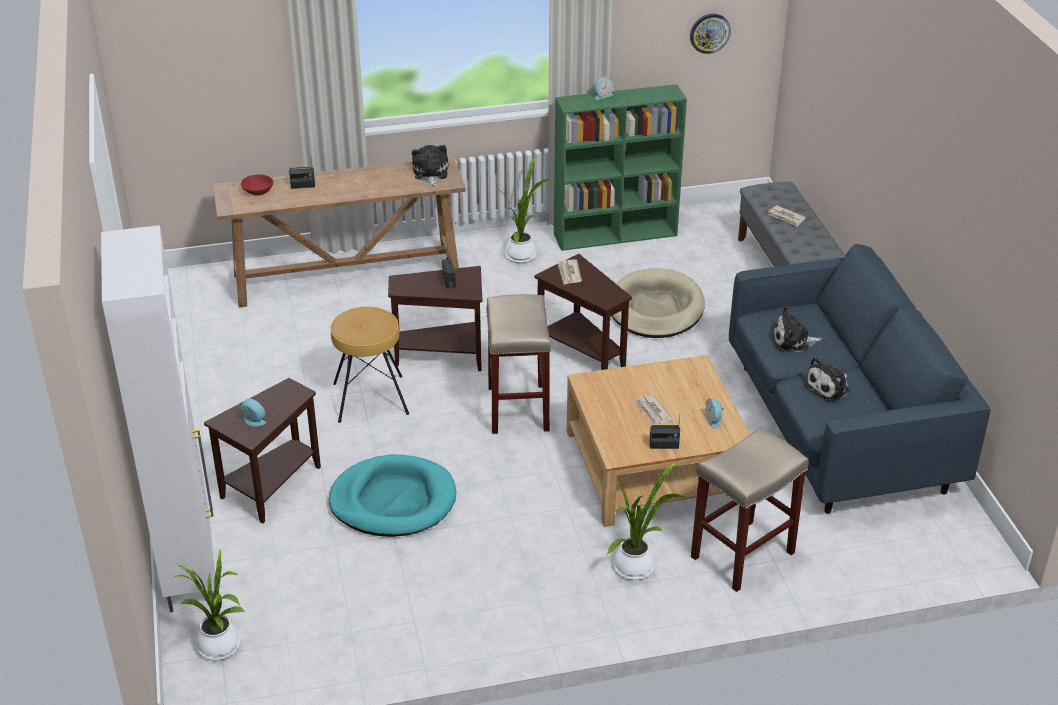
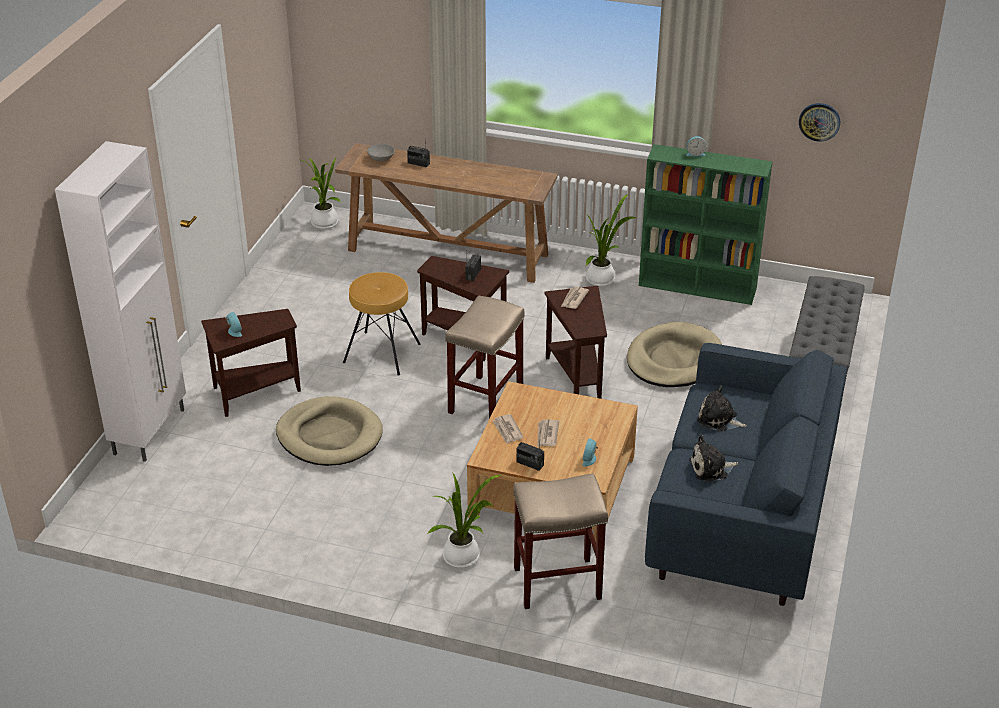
camera: 30 degrees right, 0 degrees up
potted plant [173,550,246,660] -> potted plant moved to [302,158,341,229]
red bowl [241,174,274,195] -> grey bowl [367,144,395,162]
turquoise dog bed [329,454,456,537] -> beige dog bed [276,396,383,466]
plush toy [412,145,448,187] -> none
newspaper [768,205,806,227] -> newspaper moved to [493,414,523,444]

